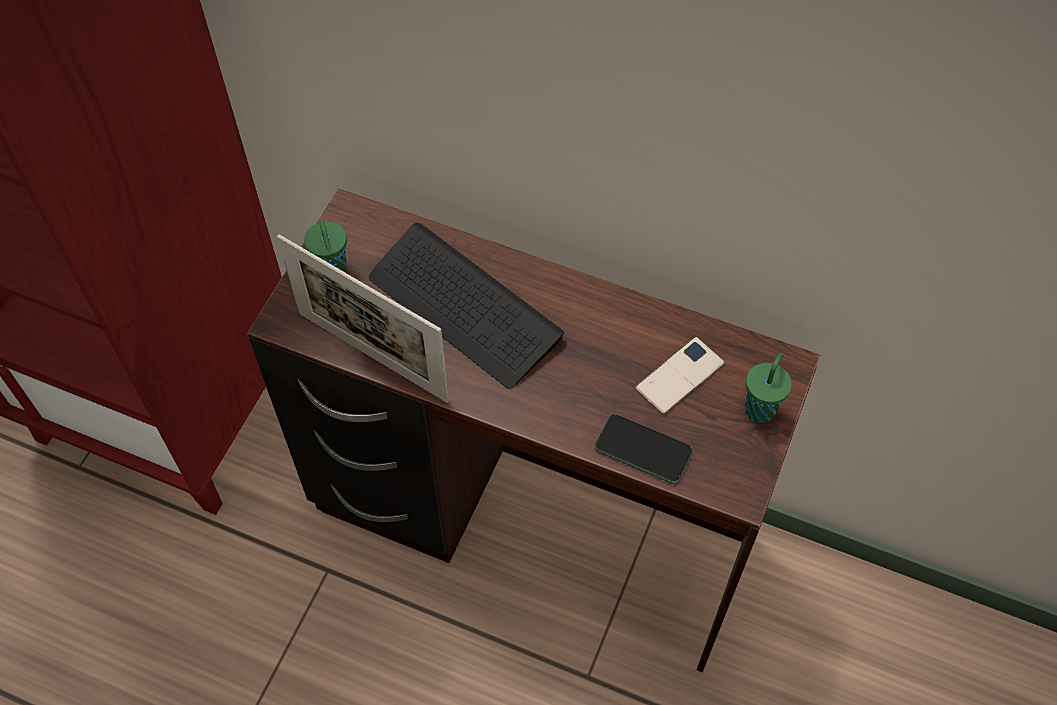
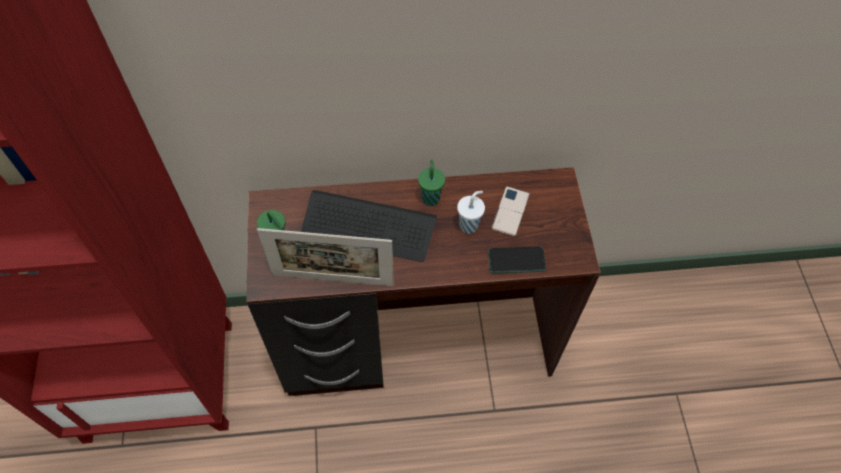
camera: 30 degrees left, 0 degrees up
green cup [745,353,792,423] -> green cup moved to [418,160,445,206]
none -> white cup [457,191,485,234]

